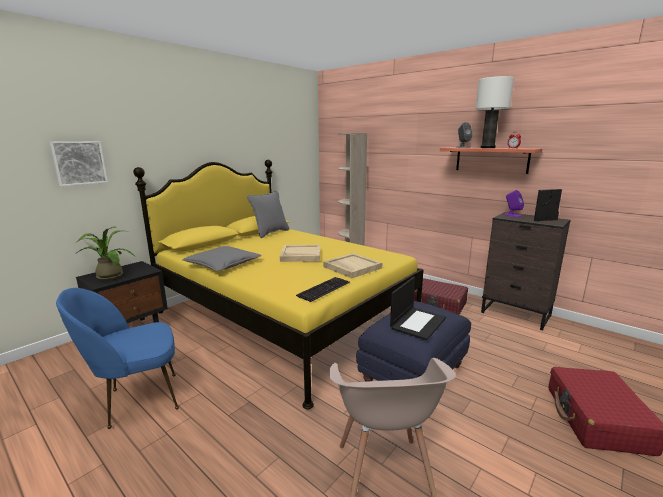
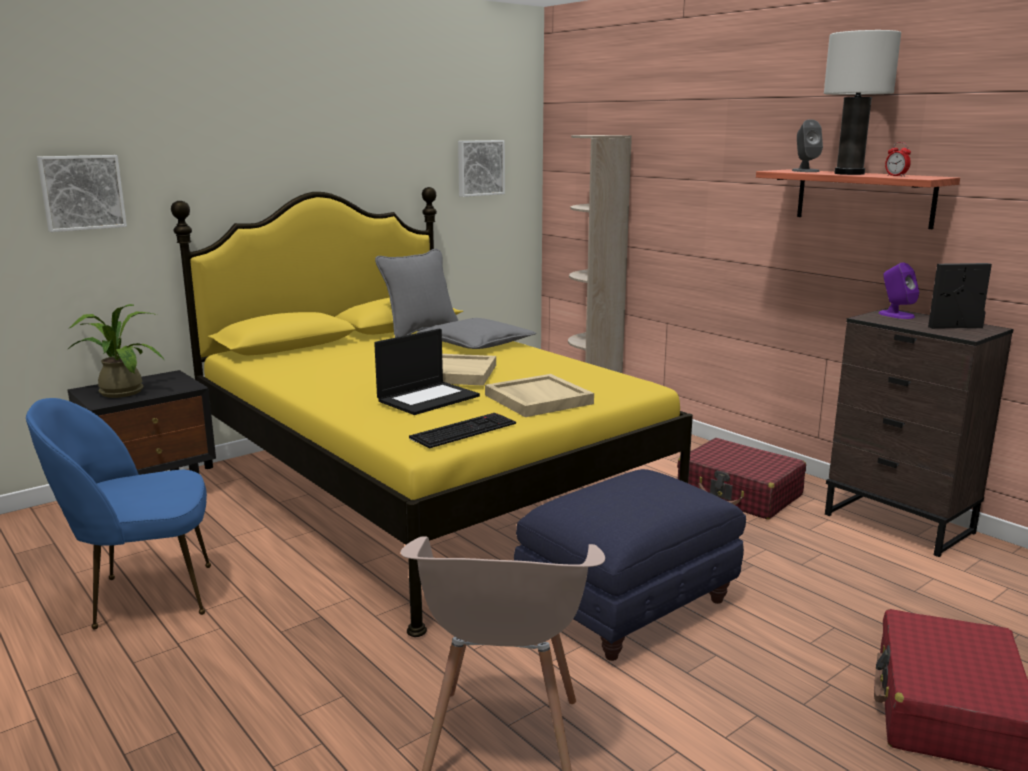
camera: 10 degrees right, 0 degrees up
grey pillow [182,246,262,271] -> grey pillow moved to [417,318,536,349]
laptop [390,277,446,340] -> laptop moved to [374,328,480,415]
none -> picture [458,140,505,197]

